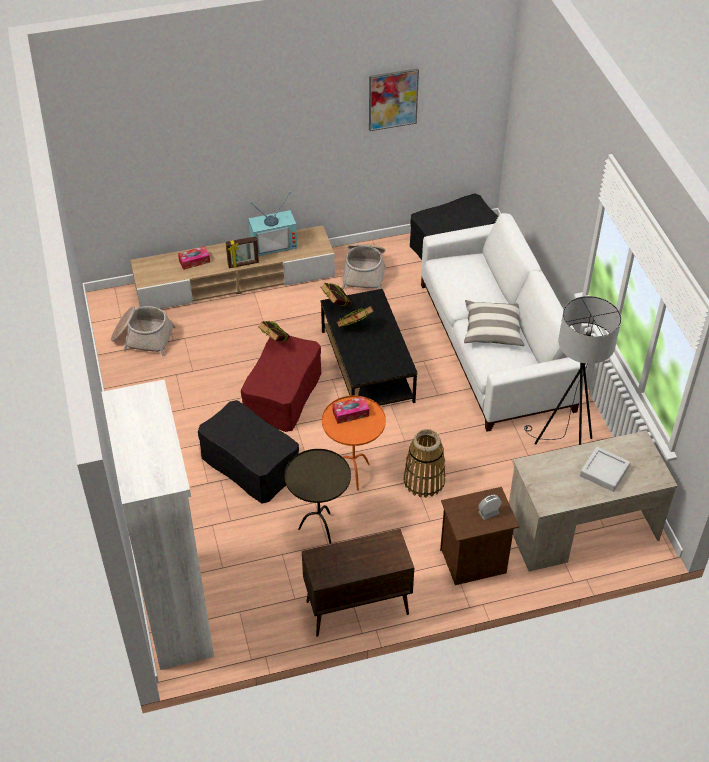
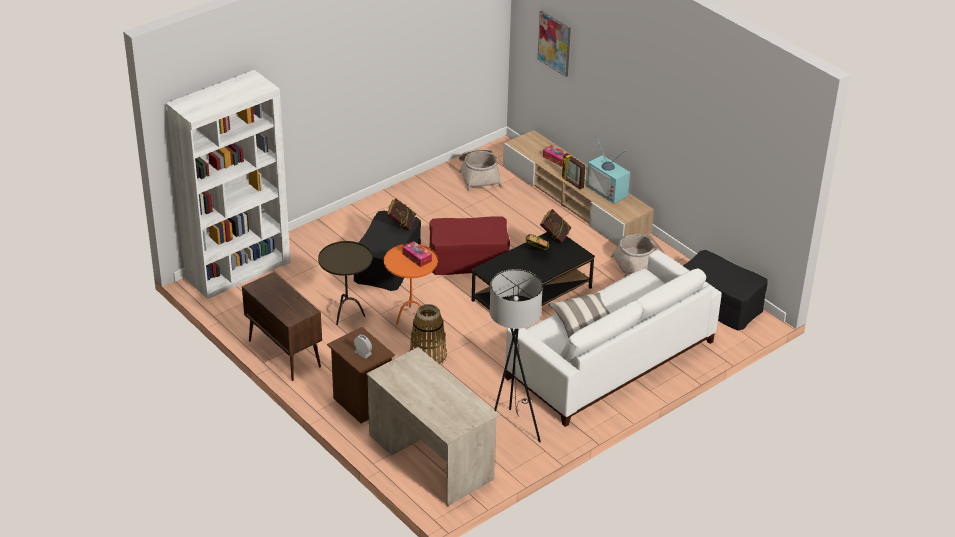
camera: 65 degrees right, 10 degrees down
book [258,321,290,342] -> book moved to [387,198,416,231]
picture [369,68,419,131] -> picture moved to [538,10,571,77]
grey tray [580,447,630,492] -> none

